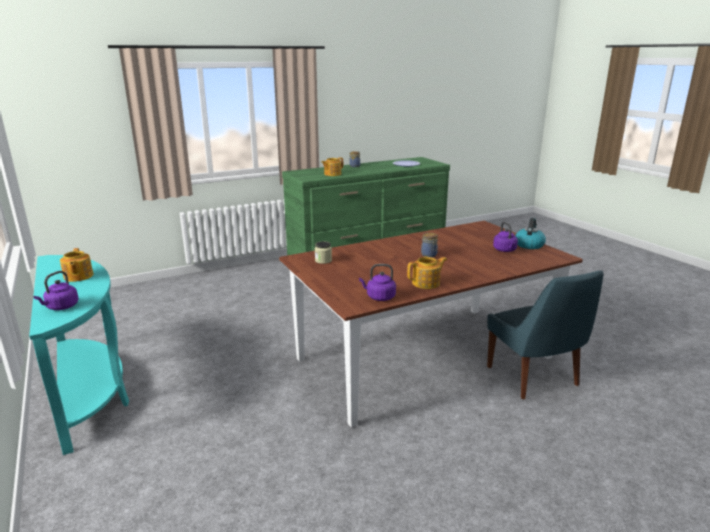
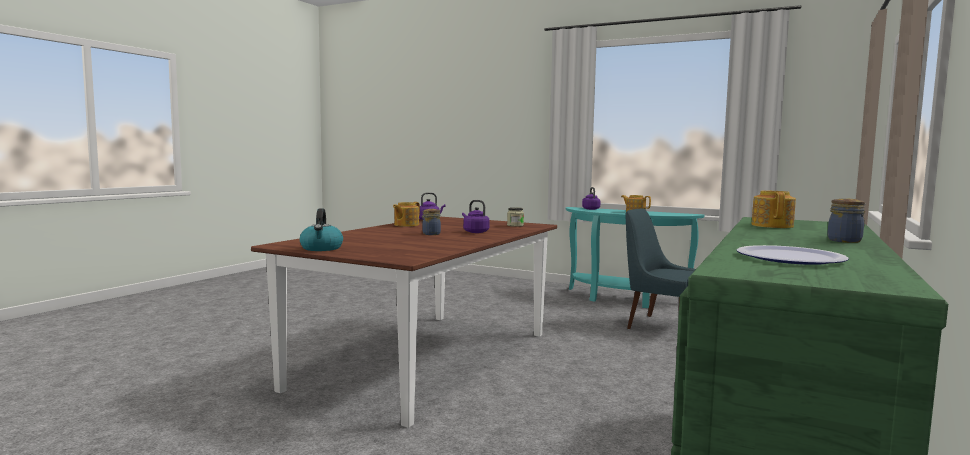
camera: 145 degrees right, 15 degrees down
blue chair [487,270,604,399] -> blue chair moved to [625,208,696,329]
purple kettle [493,222,518,252] -> purple kettle moved to [462,200,490,233]

